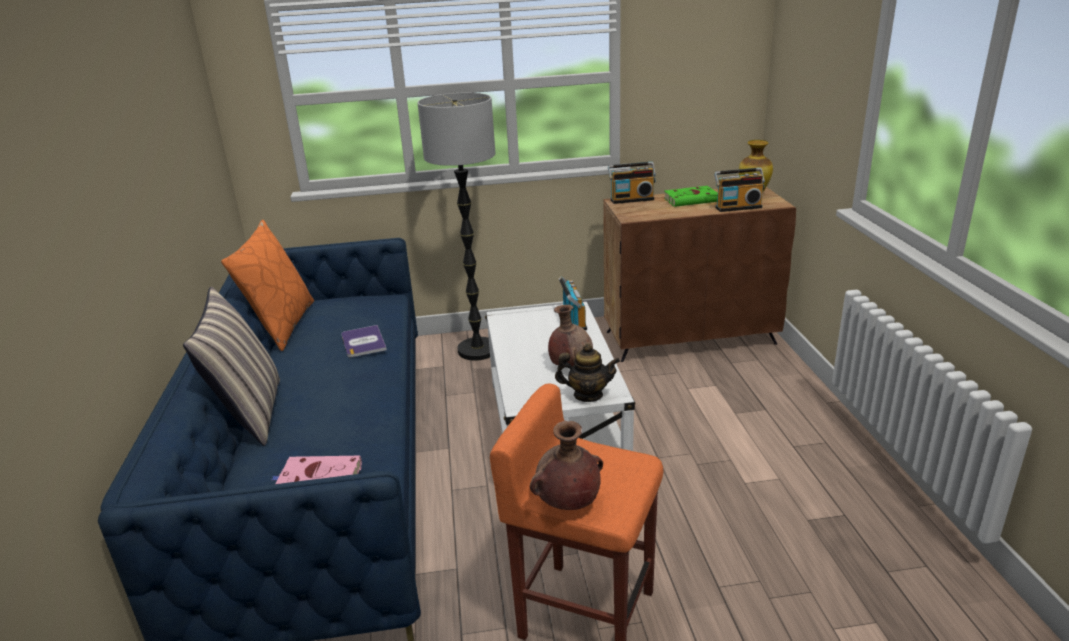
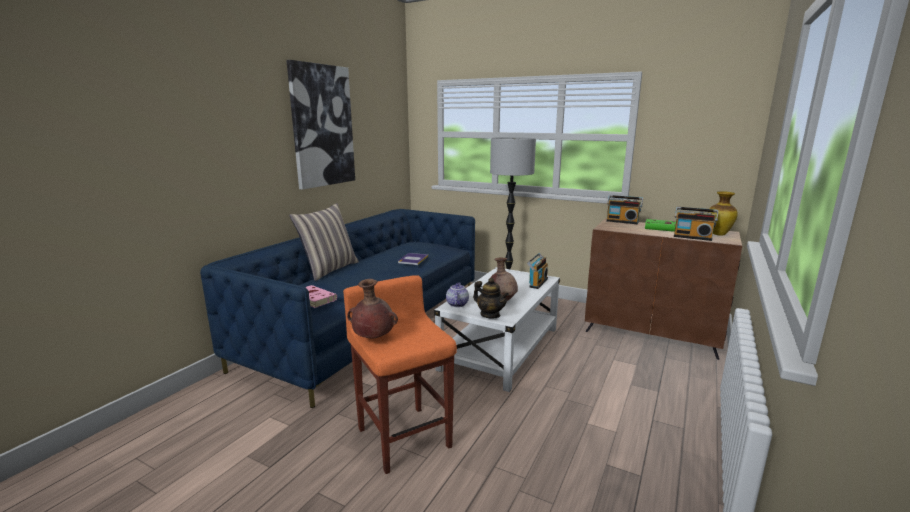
camera: 35 degrees right, 10 degrees down
orange pillow [221,220,314,351] -> none
none -> picture [286,60,355,190]
none -> teapot [446,283,469,307]

